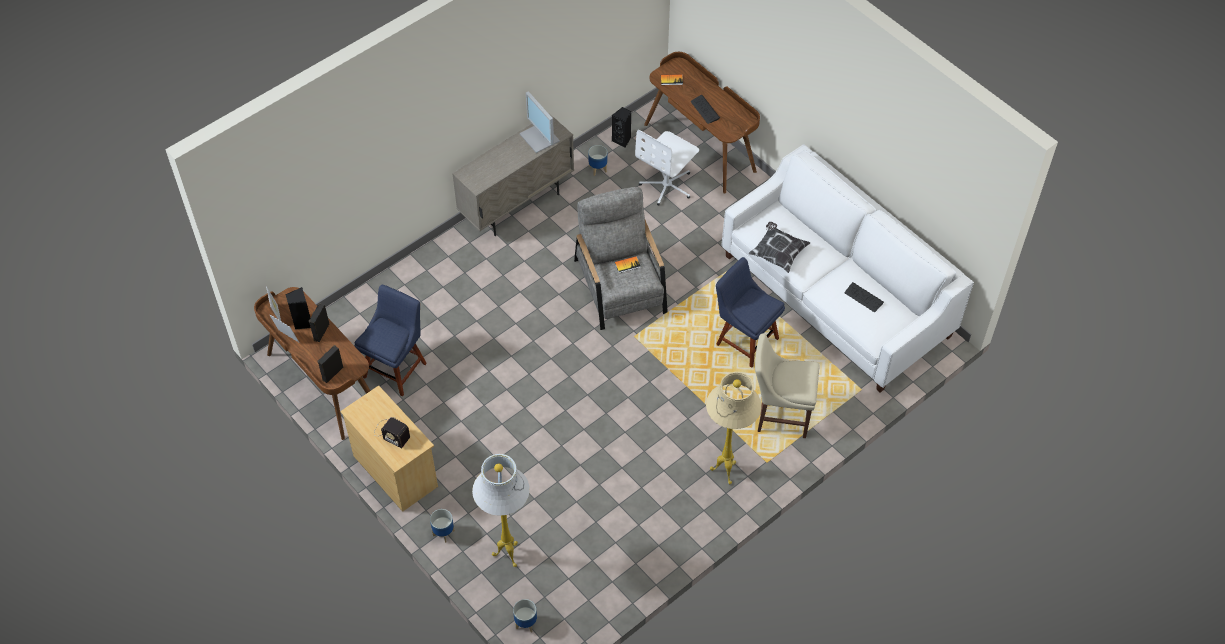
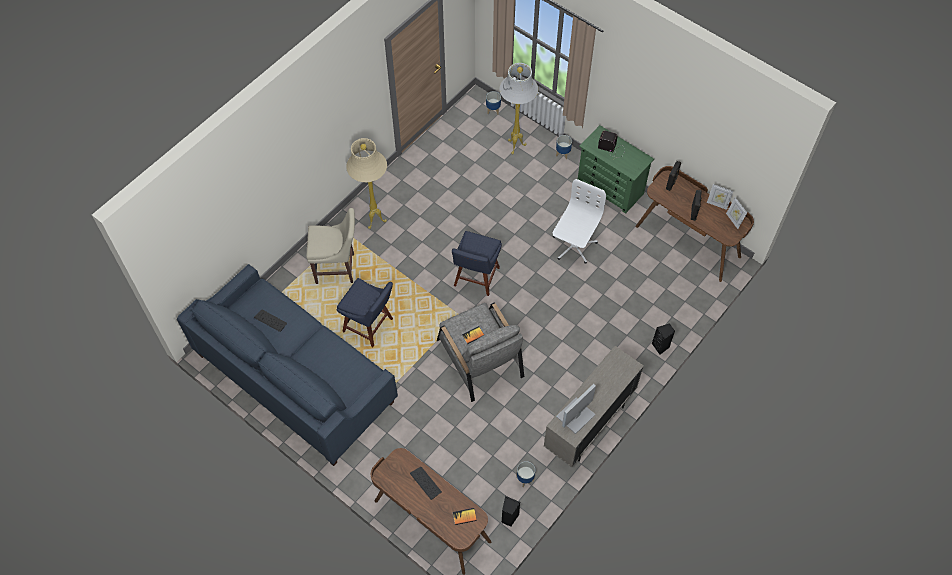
camera: 170 degrees right, 5 degrees up
black speaker [286,287,311,330] -> black speaker moved to [652,323,675,355]
beige dresser [340,386,438,512] -> green dresser [578,125,654,213]
blue chair [354,285,427,396] -> blue chair moved to [452,231,502,296]
monitor [520,91,560,153] -> monitor turned 90 degrees counterclockwise [556,384,596,434]
white office chair [635,130,699,205] -> white office chair moved to [553,179,606,264]
white sofa [721,144,974,393] -> blue sofa [177,264,398,466]
pillow [749,222,810,273] -> none

